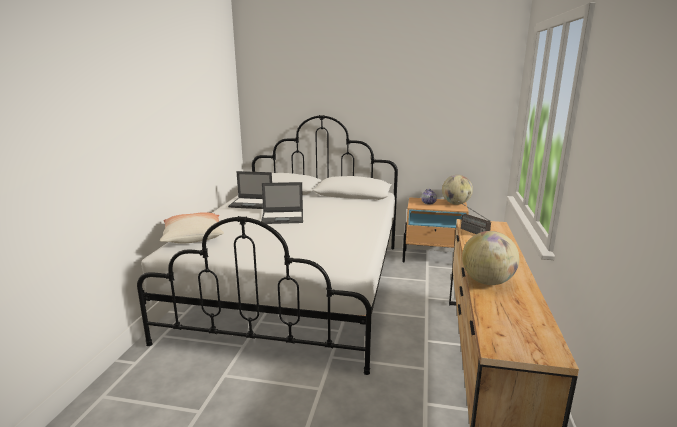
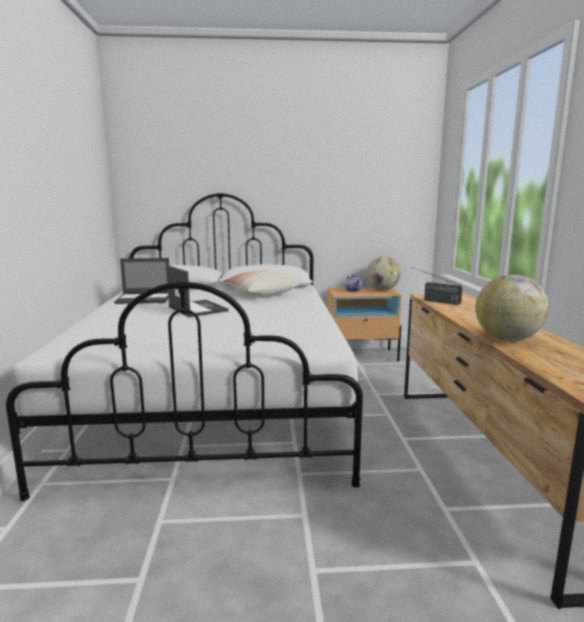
camera: 15 degrees left, 5 degrees down
pillow [160,212,224,243] -> pillow moved to [223,271,299,296]
laptop [261,182,303,224] -> laptop turned 105 degrees counterclockwise [167,265,229,317]

